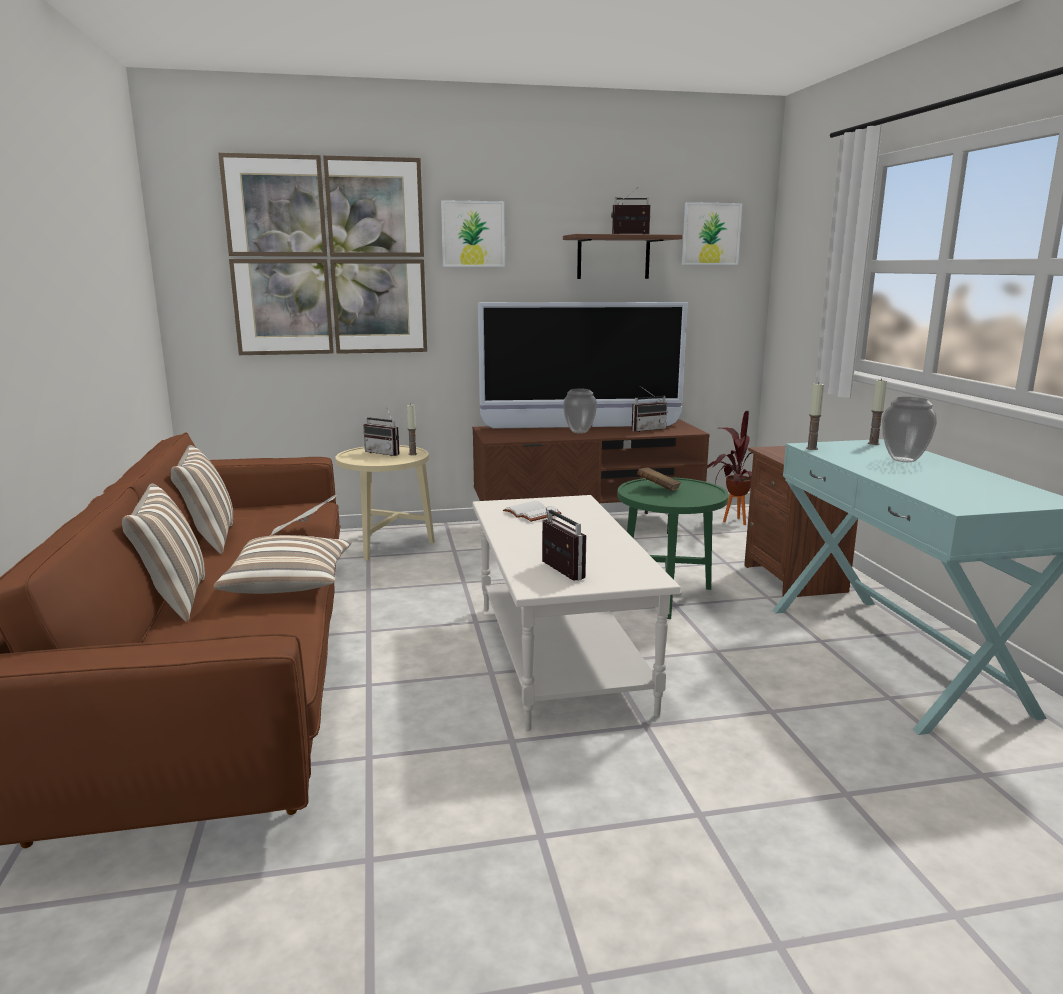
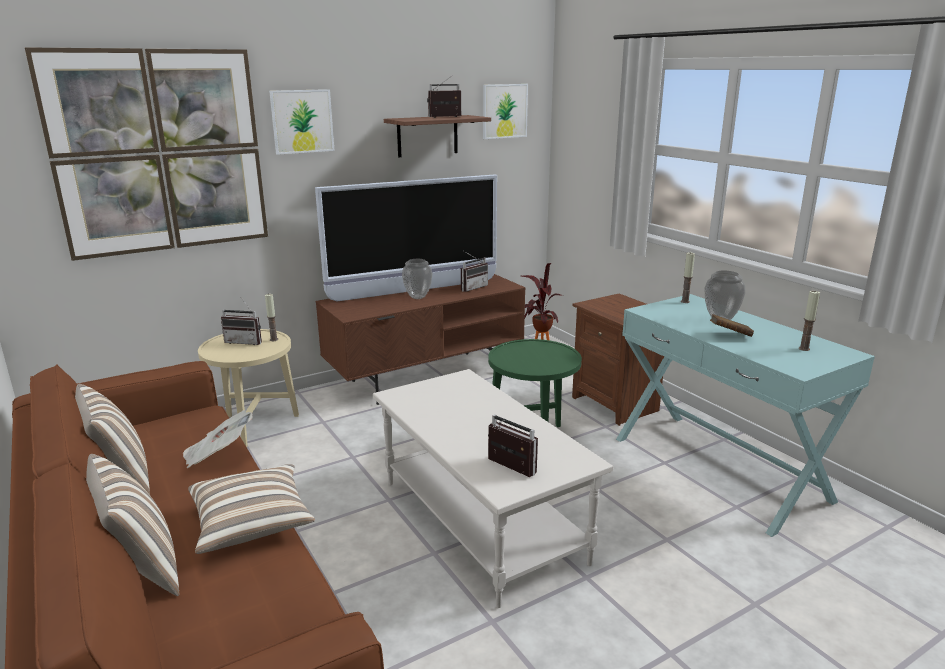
camera: 20 degrees left, 5 degrees up
white book [503,501,561,522] -> none
brown book [637,467,681,491] -> brown book moved to [710,314,754,337]
candle [806,383,824,450] -> candle moved to [799,290,820,351]

